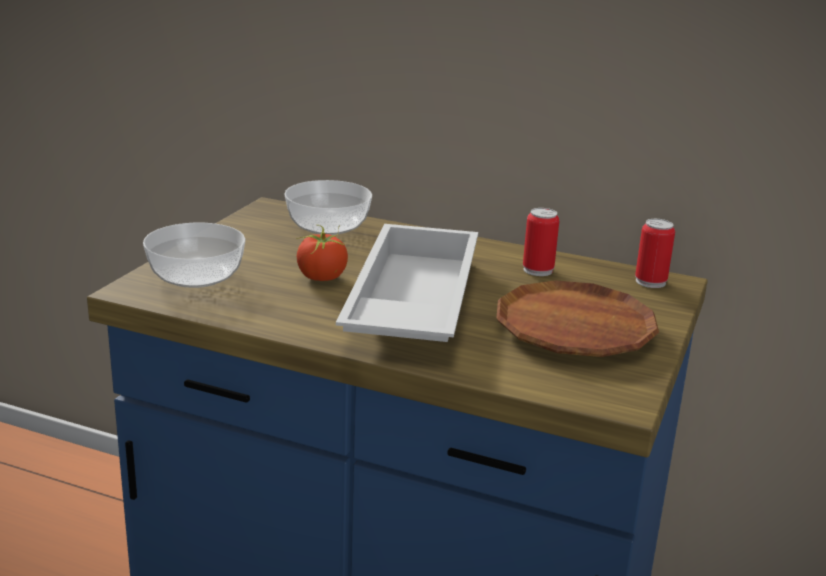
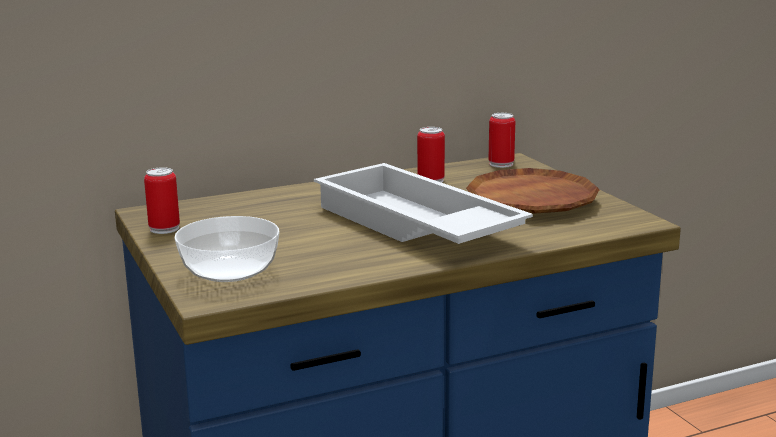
camera: 45 degrees left, 5 degrees down
bowl [284,180,372,235] -> none
tomato [296,225,348,281] -> none
none -> can [144,167,180,234]

